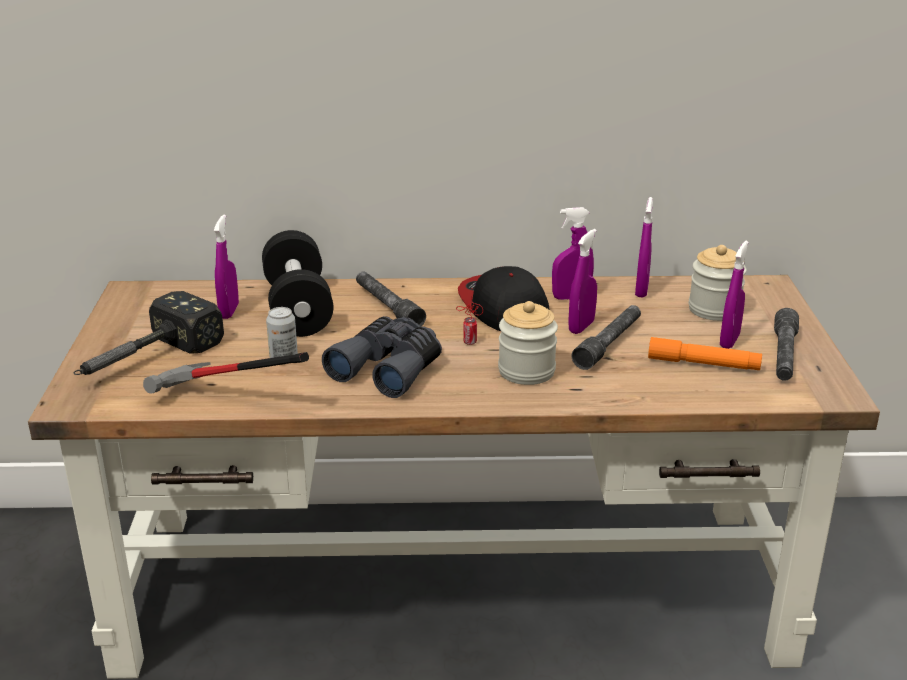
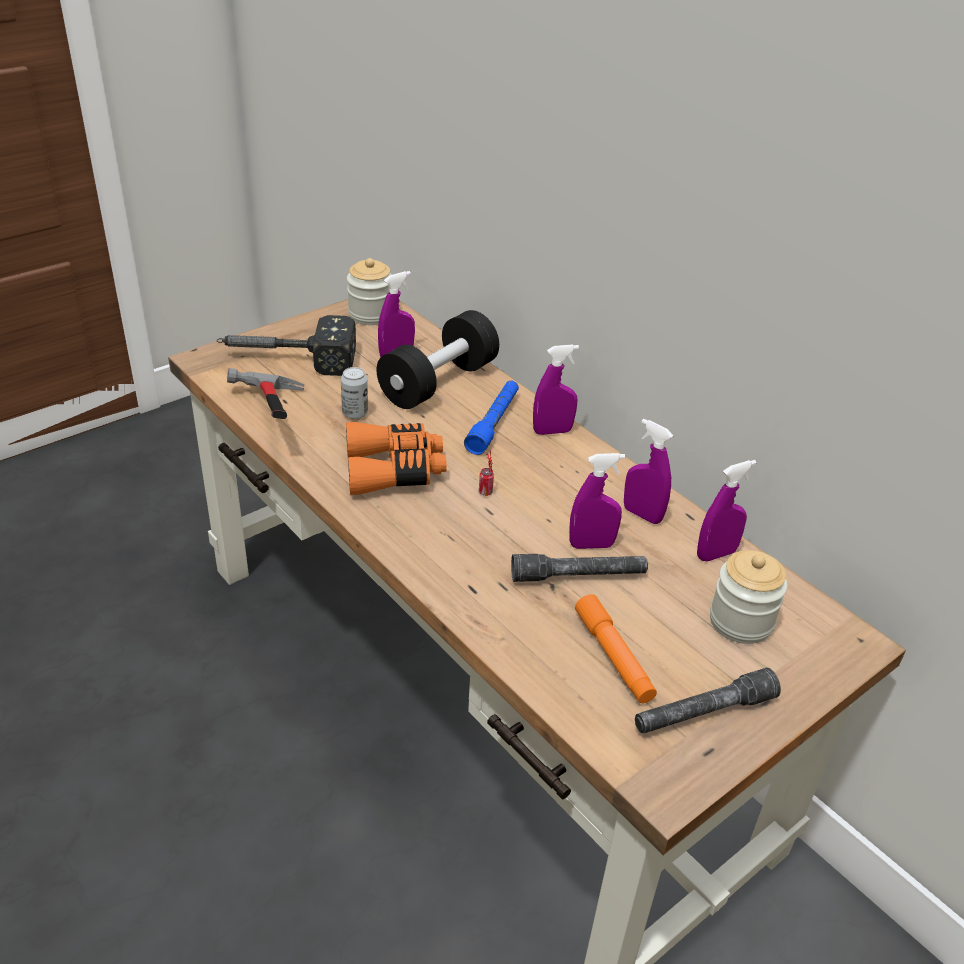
camera: 50 degrees right, 10 degrees up
grey binoculars [322,316,442,398] -> orange binoculars [346,422,447,495]
grey flashlight [356,271,426,326] -> blue flashlight [464,380,519,455]
cap [458,266,550,331] -> none
jar [498,301,558,385] -> jar moved to [347,258,392,325]
purple spray bottle [720,241,748,349] -> purple spray bottle moved to [533,344,579,435]

